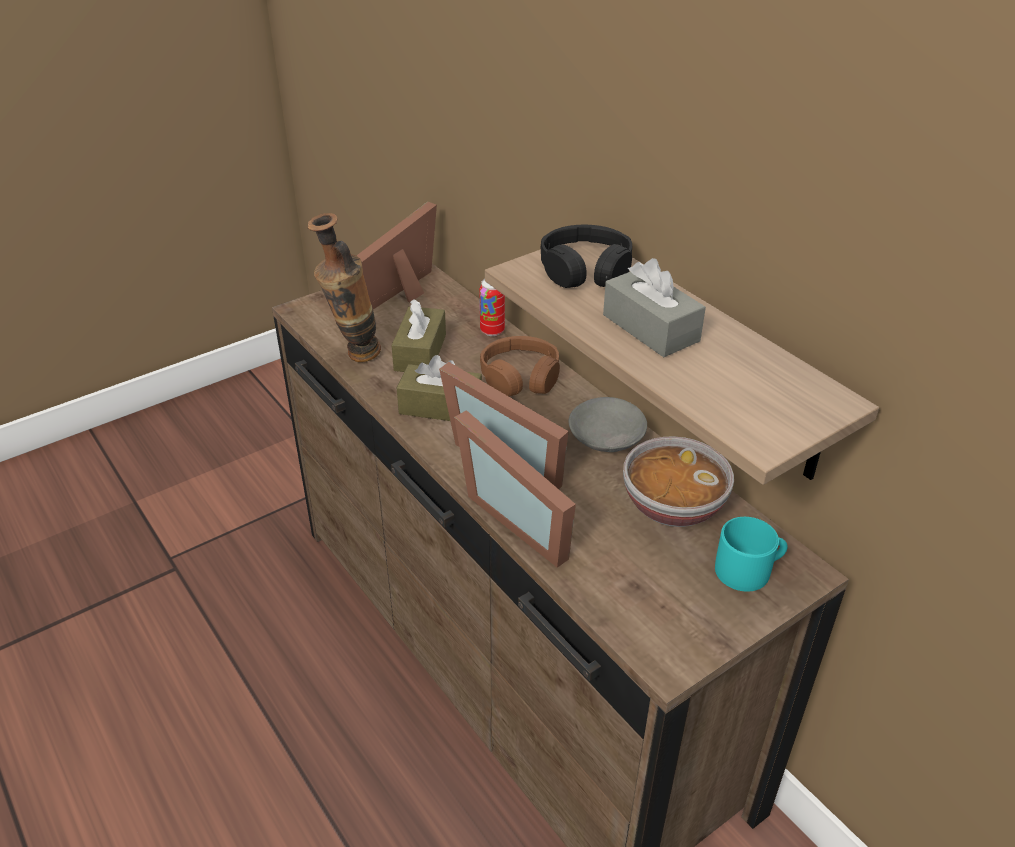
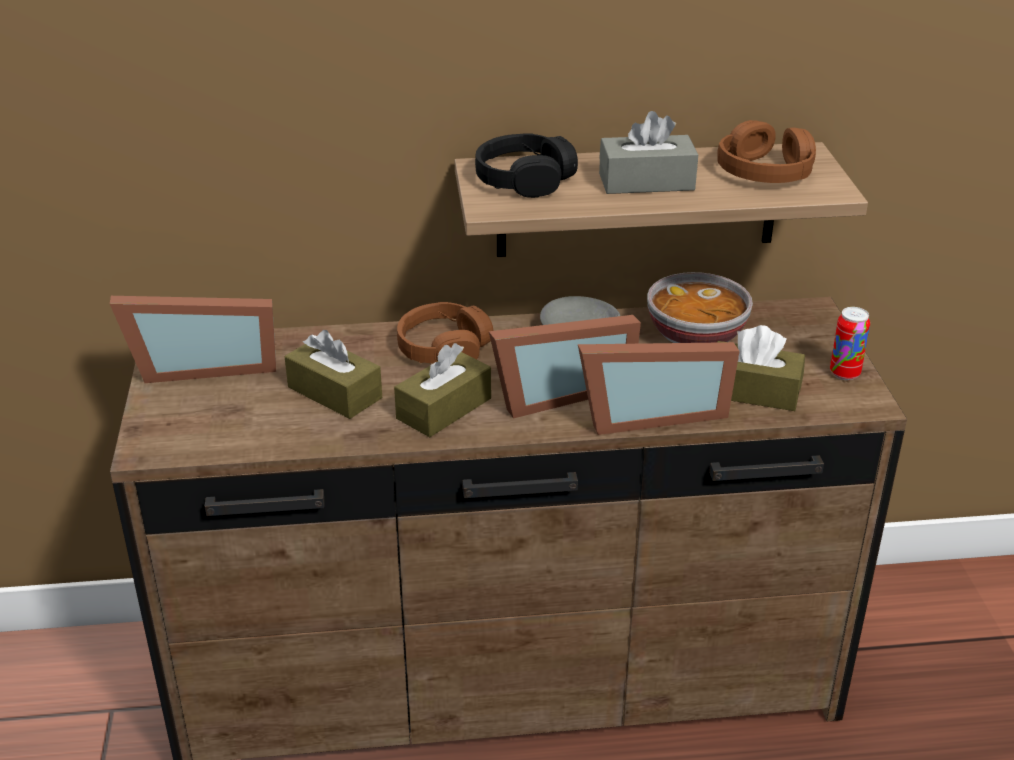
camera: 60 degrees left, 5 degrees down
vase [308,213,381,362] -> none
picture frame [356,202,437,309] -> picture frame turned 75 degrees counterclockwise [110,296,276,383]
can [479,279,505,336] -> can moved to [830,307,870,380]
turquoise mug [715,517,788,592] -> none
none -> brown headphones [717,120,816,183]
none -> brown tissue box [717,325,805,411]

